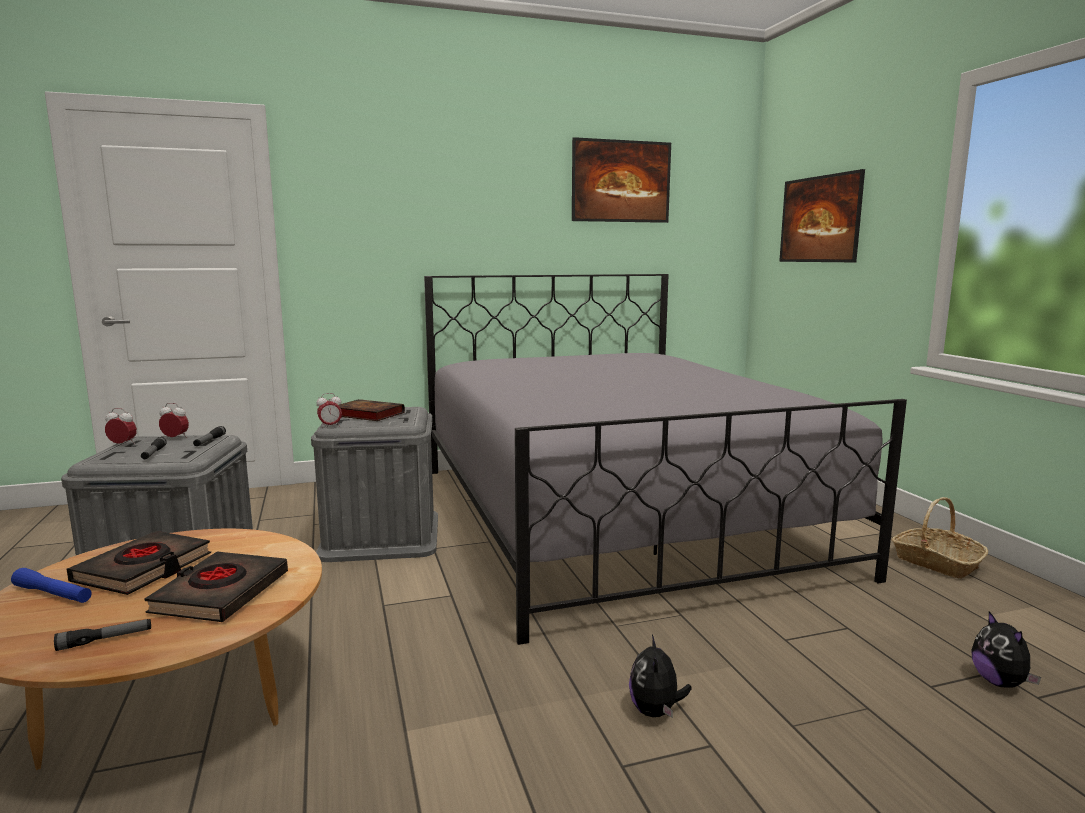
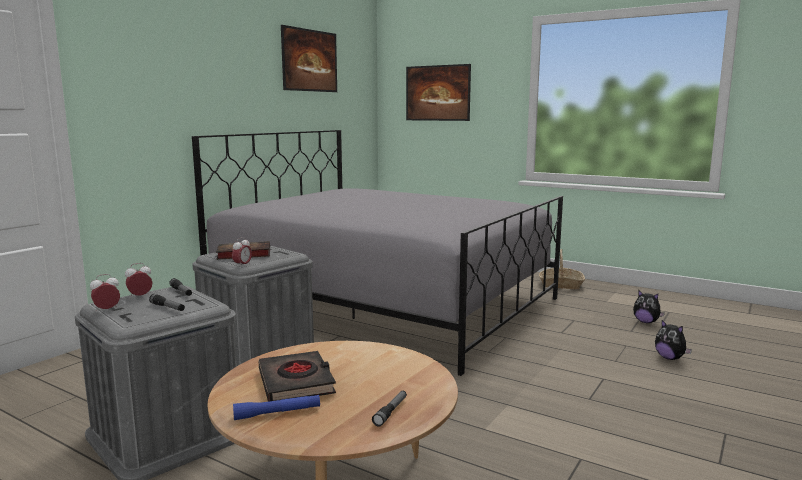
camera: 40 degrees left, 0 degrees up
black book [145,552,288,622] -> none
plush toy [629,635,692,718] -> plush toy moved to [655,320,692,360]

